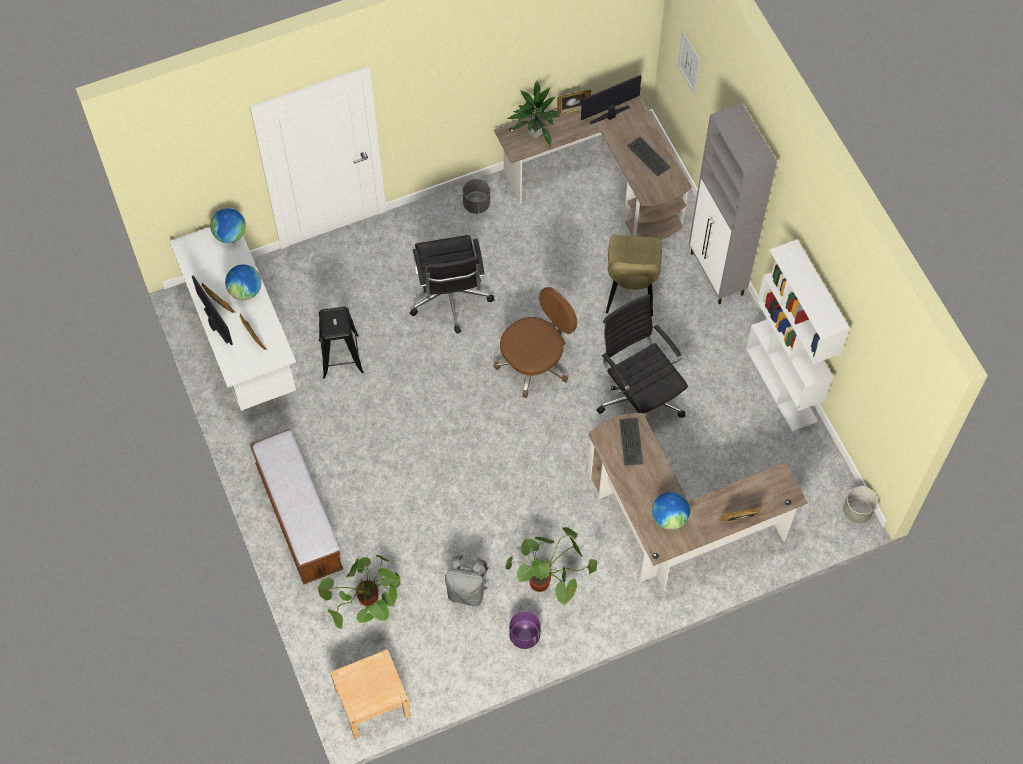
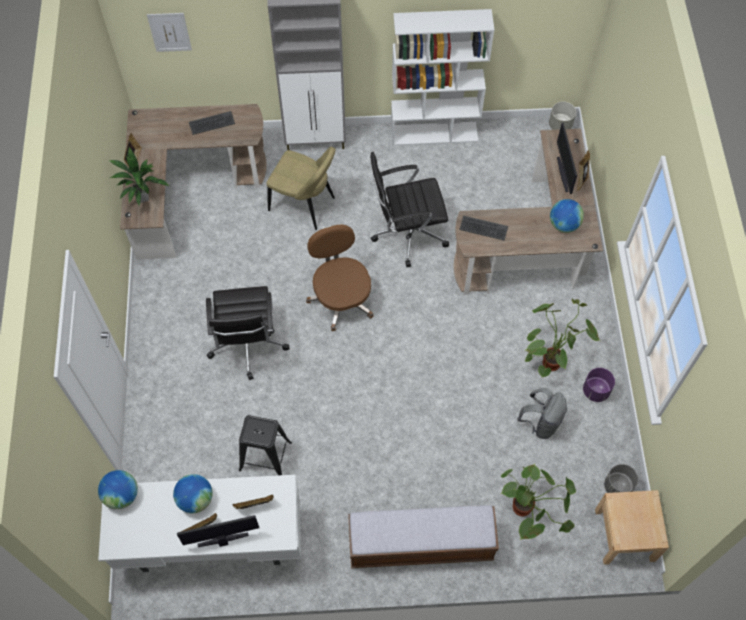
camera: 70 degrees left, 0 degrees up
black office chair [410,235,494,334] -> black office chair turned 75 degrees clockwise [206,286,290,380]
grey planter [463,179,490,214] -> grey planter moved to [604,464,638,493]
monitor [581,75,642,124] -> monitor moved to [557,123,577,194]

